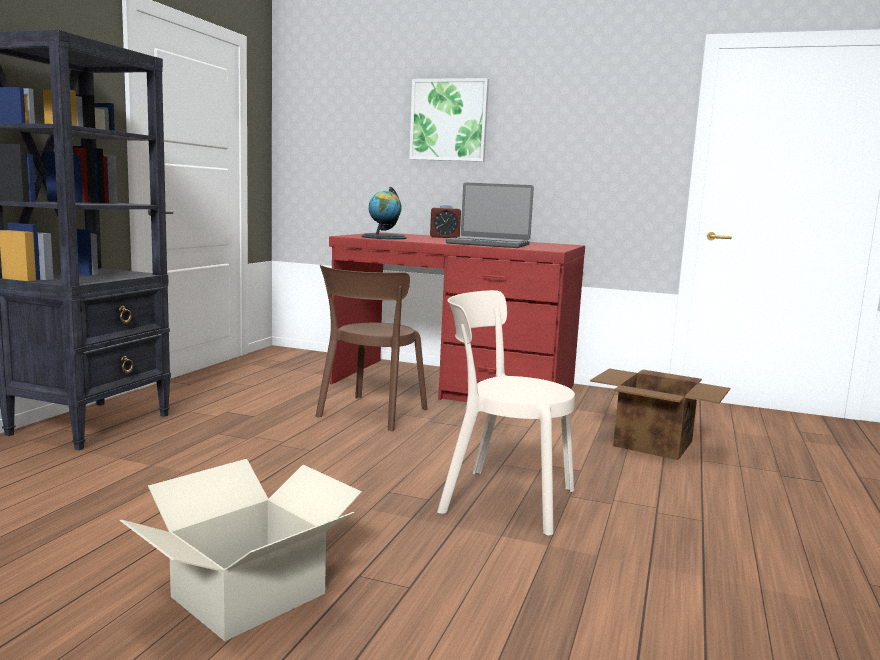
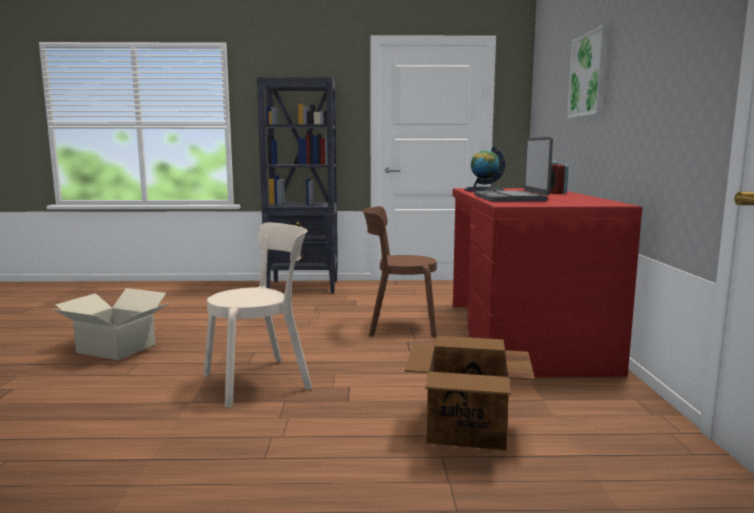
camera: 70 degrees right, 0 degrees up
beige chair [437,290,575,536] -> beige chair turned 60 degrees clockwise [203,222,313,408]

